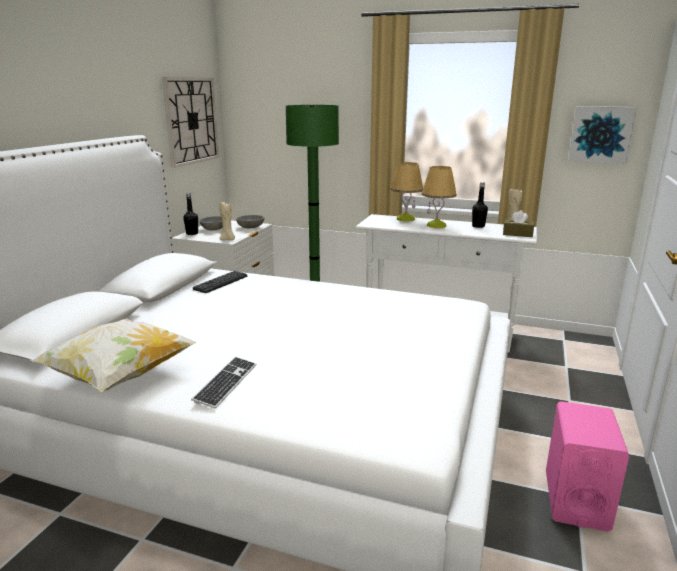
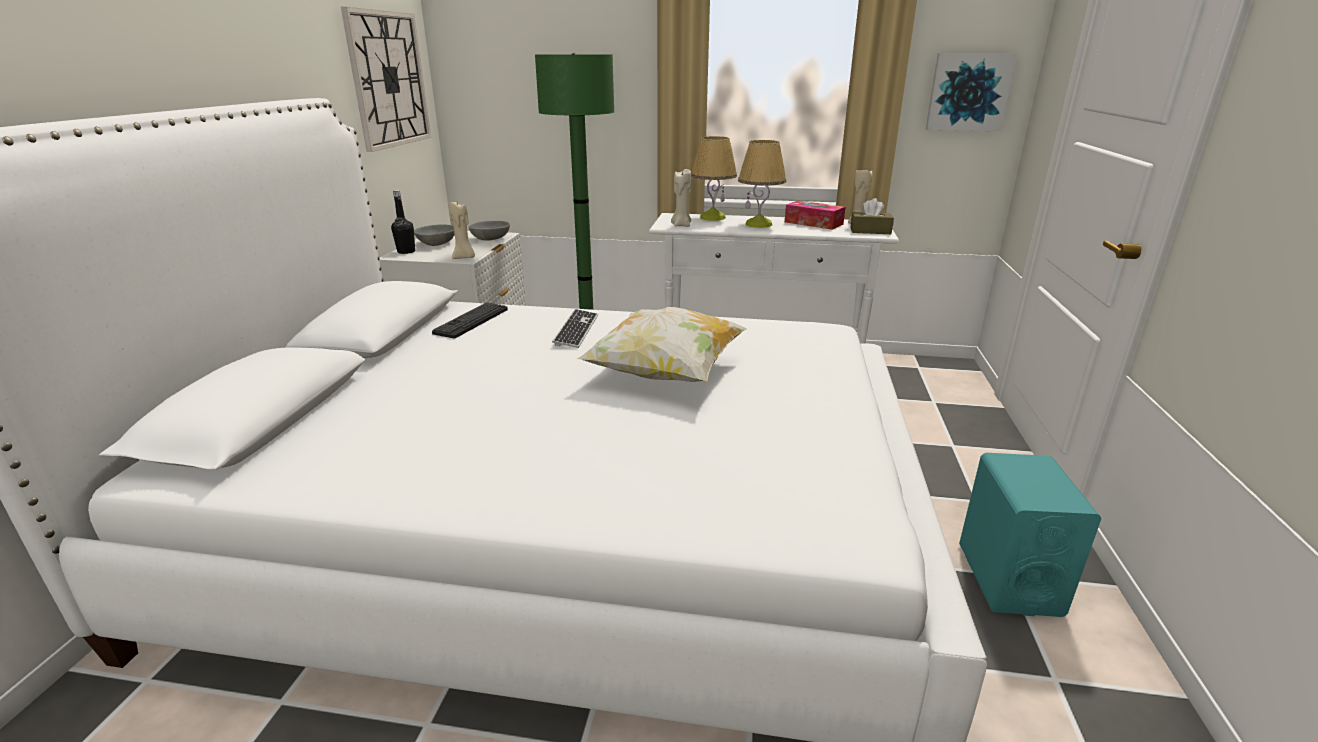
camera: 10 degrees left, 5 degrees up
pillow [31,319,197,392] -> pillow moved to [577,307,747,382]
keyboard [191,357,256,408] -> keyboard moved to [552,309,598,348]
black bottle [472,182,488,228] -> tissue box [785,200,845,230]
pink speaker [546,401,629,532] -> turquoise speaker [959,453,1101,617]
none -> beige candle [671,169,691,227]

